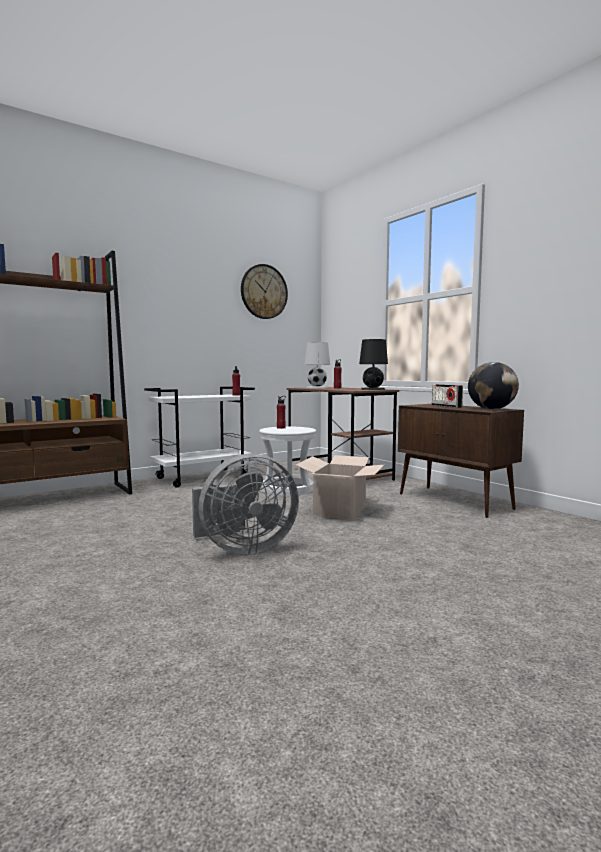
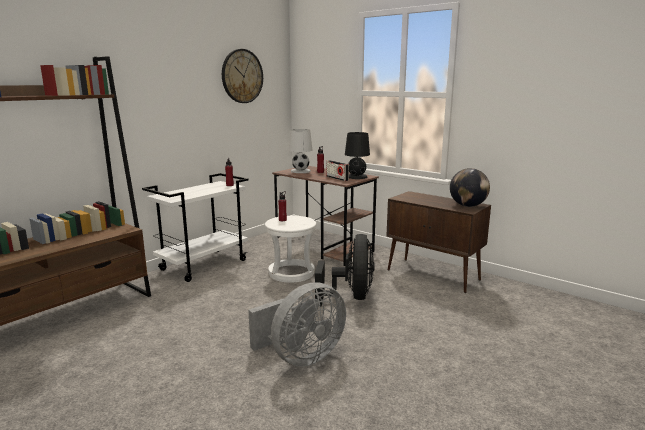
camera: 15 degrees left, 10 degrees up
cardboard box [296,455,384,520] -> black fan [315,234,375,306]
radio [432,384,463,408] -> radio moved to [326,160,349,181]

